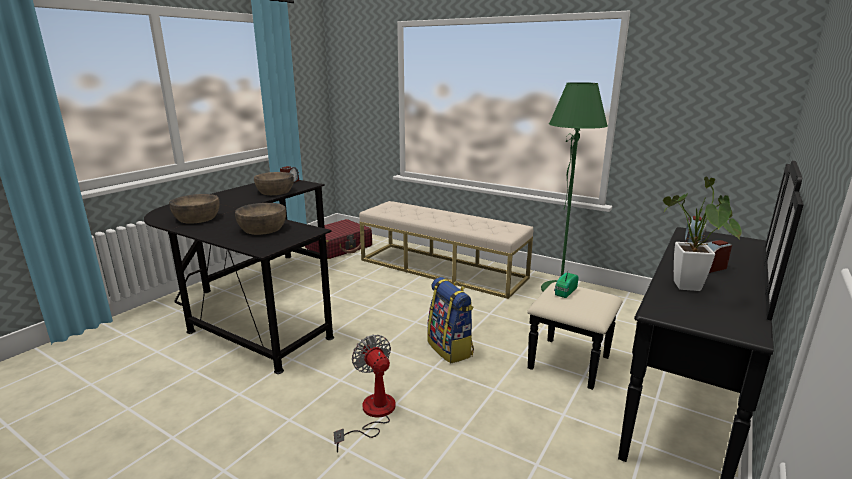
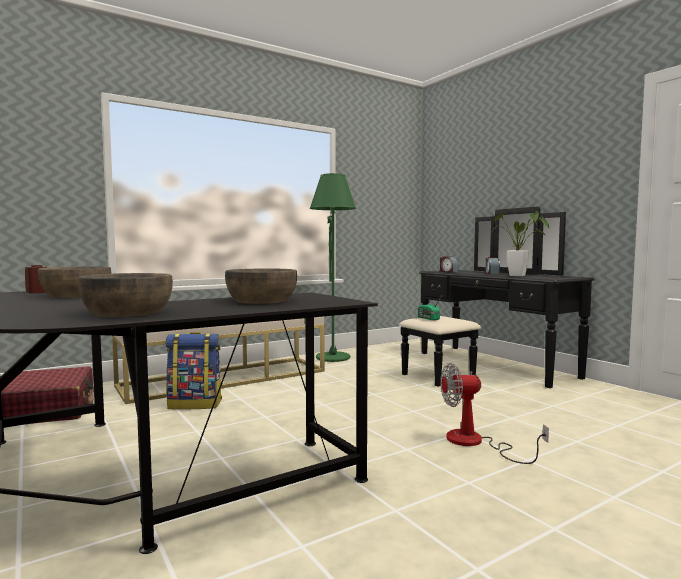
camera: 65 degrees left, 15 degrees down
backpack [427,277,474,363] -> backpack moved to [165,332,222,410]

